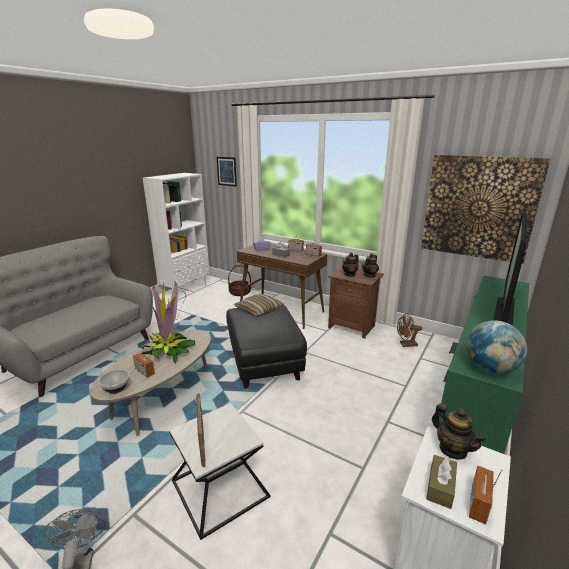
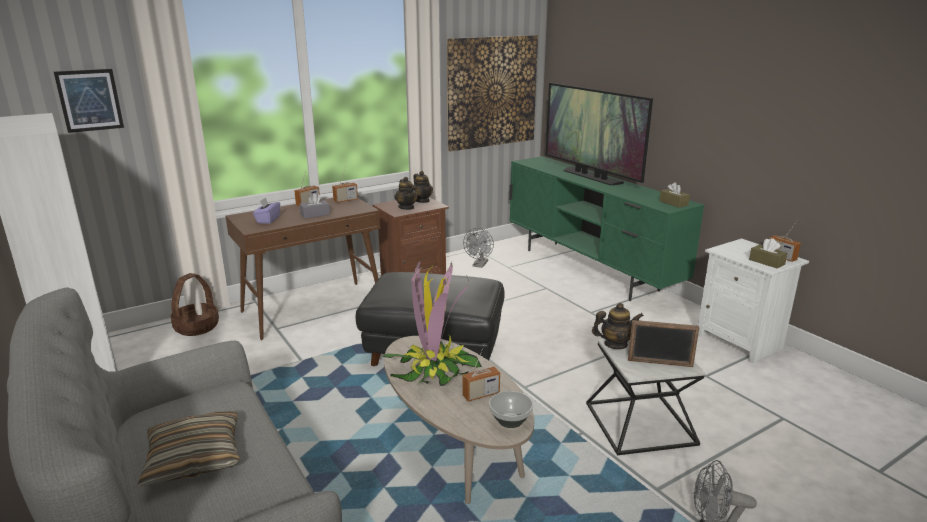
camera: 65 degrees left, 0 degrees up
pillow [234,294,284,317] -> pillow moved to [138,411,240,486]
brown fan [397,313,422,347] -> grey fan [463,228,494,268]
teapot [432,403,486,460] -> teapot moved to [592,303,644,350]
globe [466,320,527,374] -> brown tissue box [659,182,690,208]

